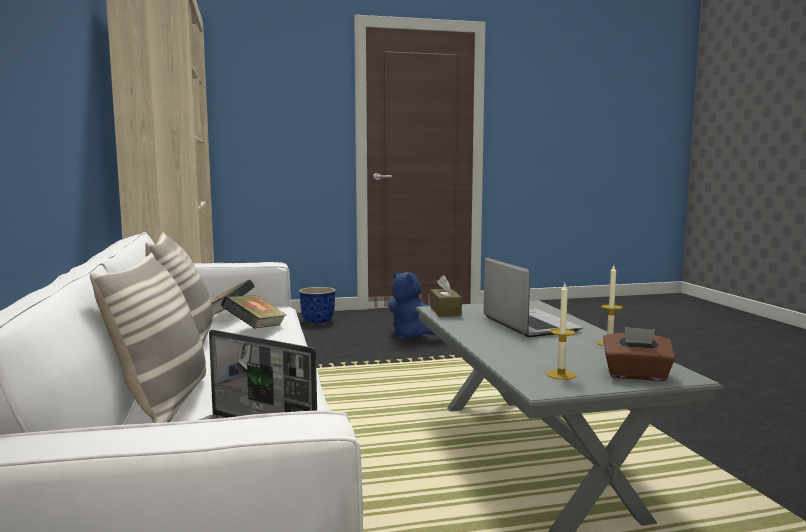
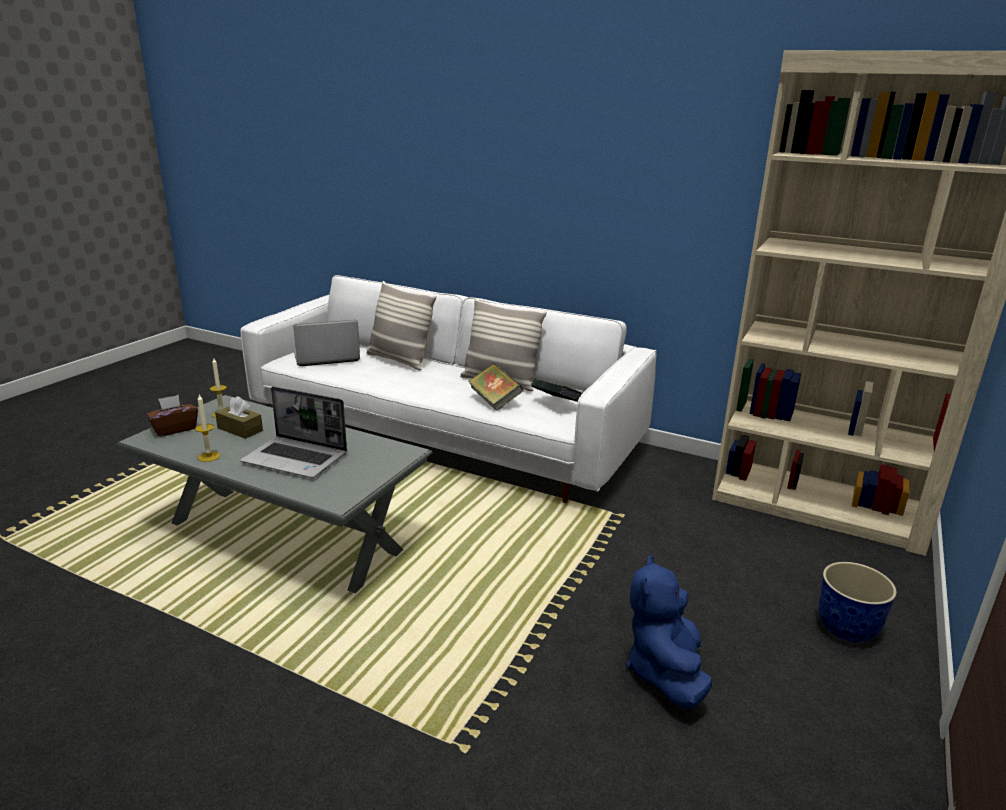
camera: 130 degrees right, 15 degrees up
blue plush toy [388,272,436,341] -> blue plush toy turned 75 degrees counterclockwise [626,555,712,709]
brown tissue box [430,275,462,317] -> brown tissue box moved to [215,396,263,439]

